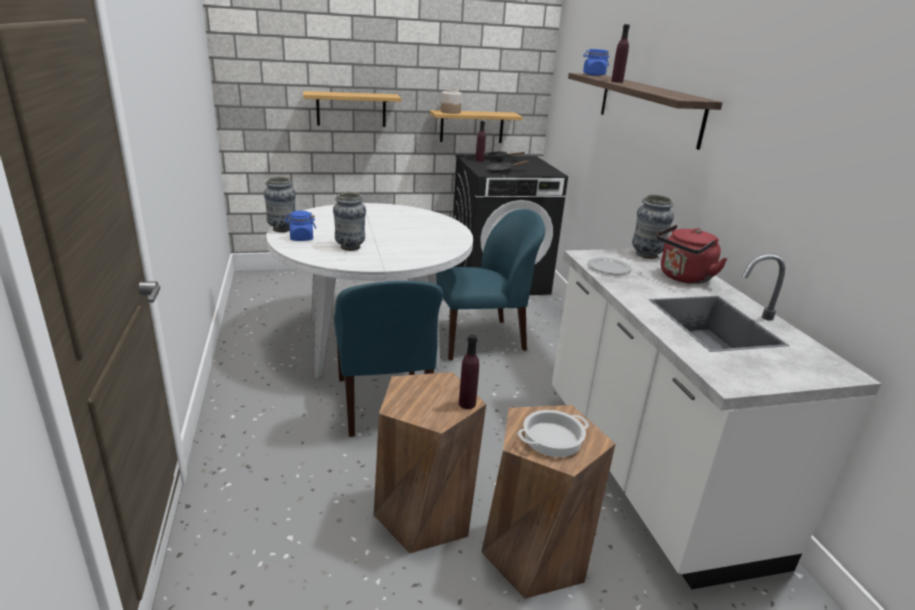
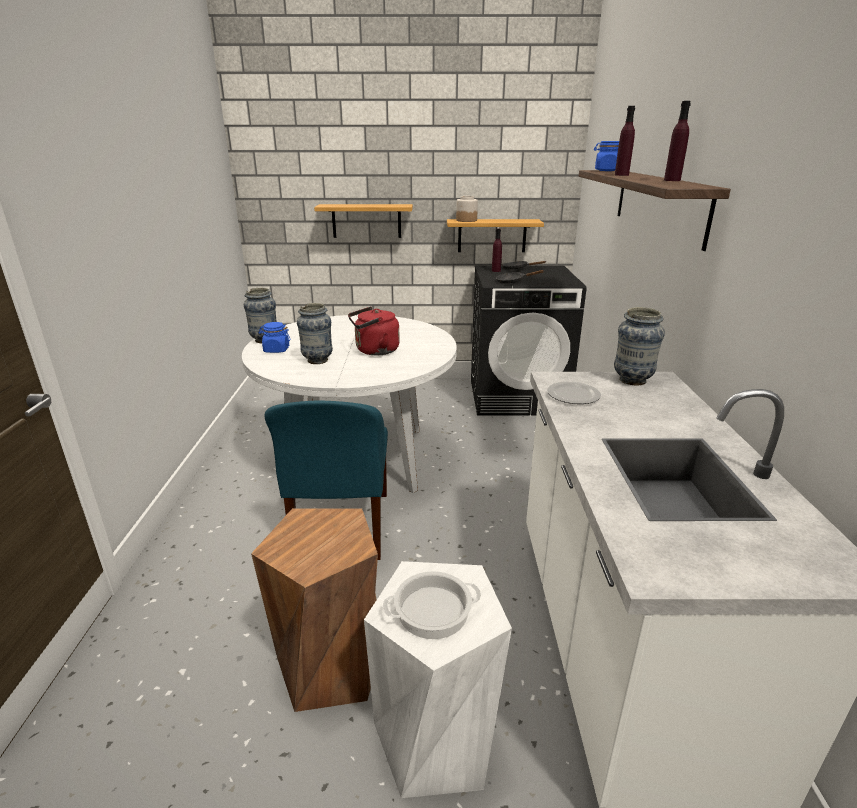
camera: 15 degrees right, 0 degrees up
blue chair [436,209,545,360] -> none
purple bottle [459,335,479,409] -> purple bottle moved to [664,101,691,181]
brown stool [481,405,615,599] -> white stool [364,561,512,798]
red kettle [657,225,727,284] -> red kettle moved to [348,307,400,356]

